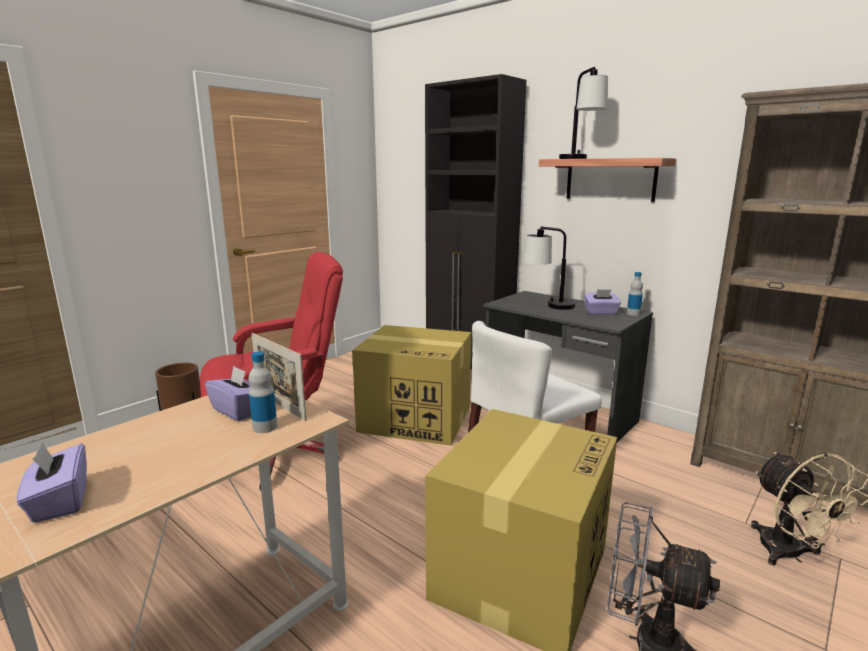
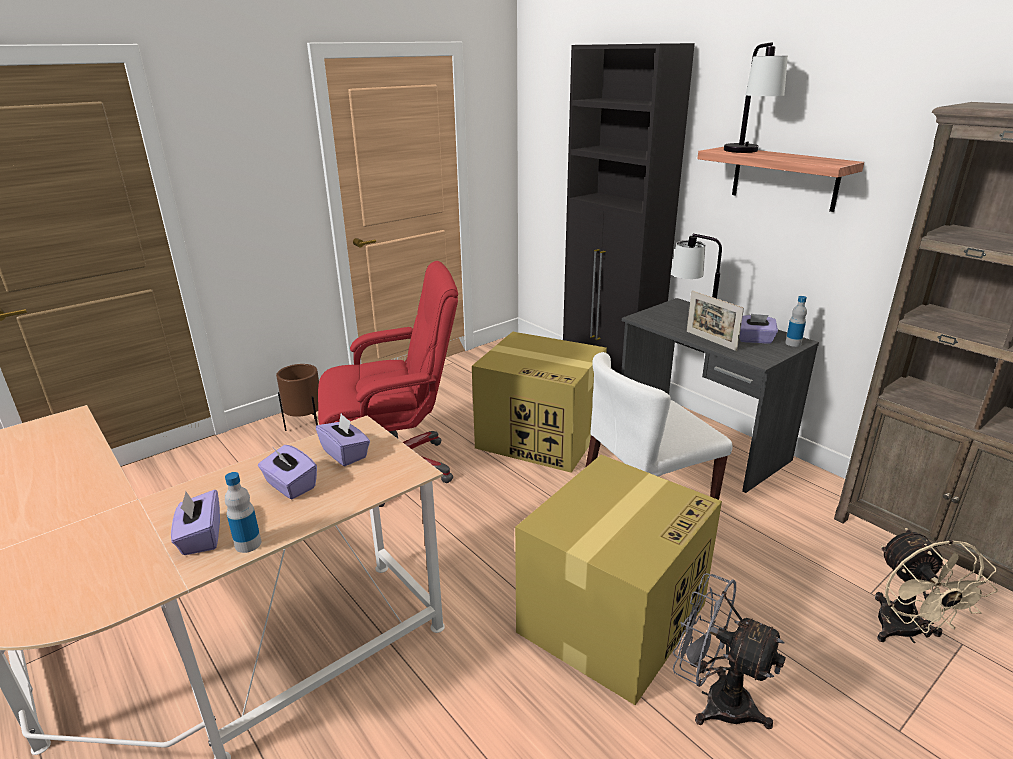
camera: 10 degrees right, 10 degrees up
bottle [248,352,277,433] -> bottle moved to [225,472,261,553]
picture frame [252,333,306,421] -> picture frame moved to [687,290,744,351]
none -> purple tissue box [258,445,317,499]

